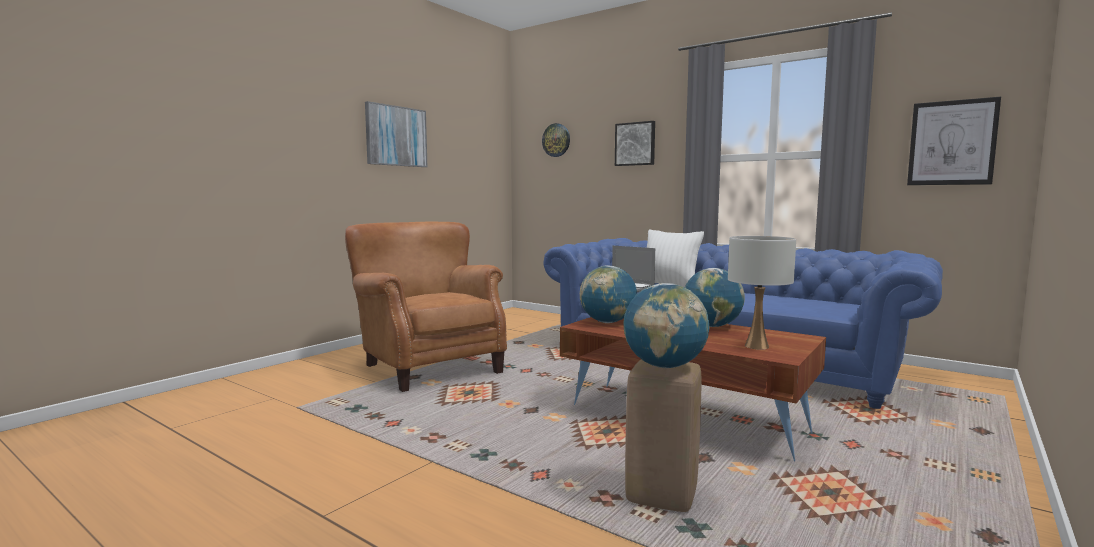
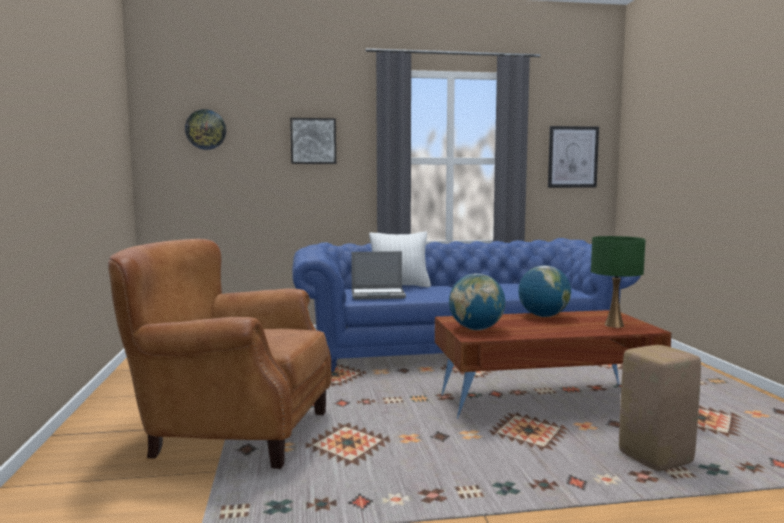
camera: 45 degrees left, 0 degrees up
picture [365,101,427,167] -> none
globe [623,283,709,368] -> none
white table lamp [728,236,796,350] -> green table lamp [591,236,646,328]

